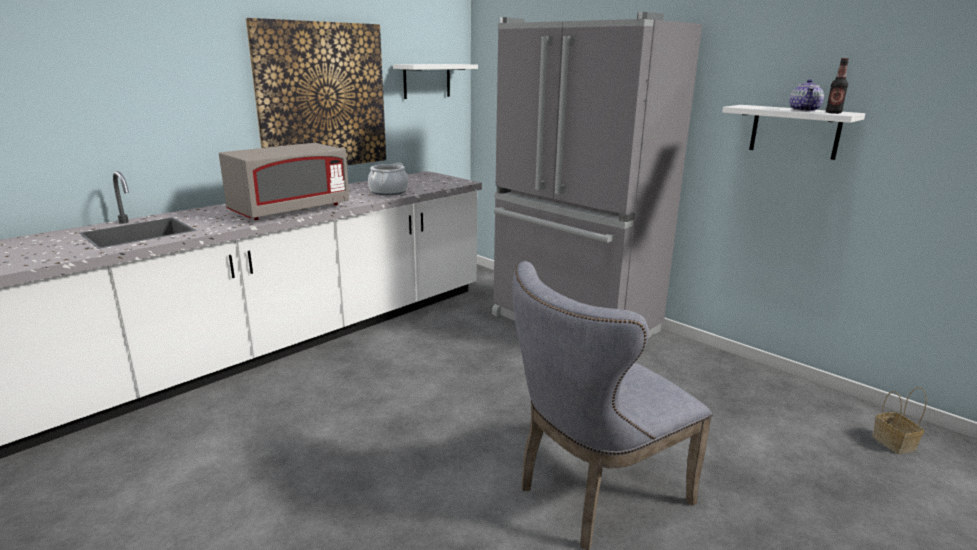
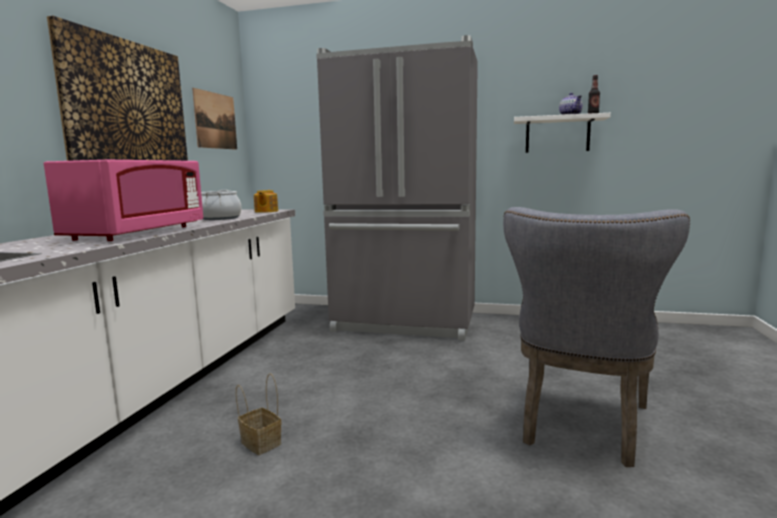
camera: 30 degrees left, 10 degrees down
grey microwave [219,143,349,220] -> pink microwave [44,160,203,241]
white shelf [393,64,478,99] -> picture [192,88,237,150]
basket [872,387,927,454] -> basket moved to [236,373,281,455]
none -> teapot [254,190,278,213]

